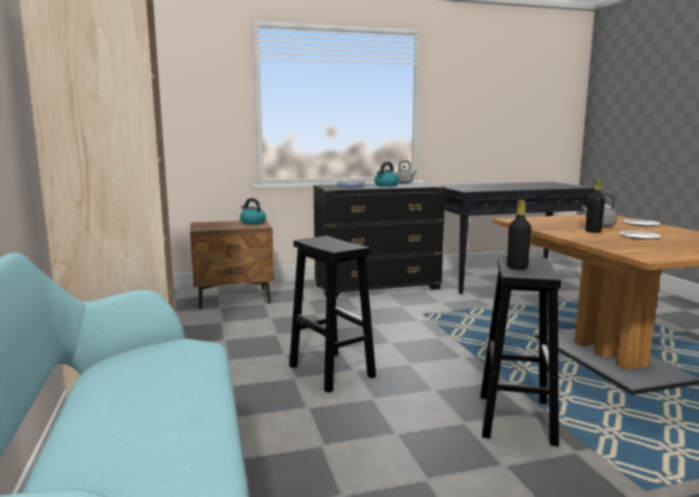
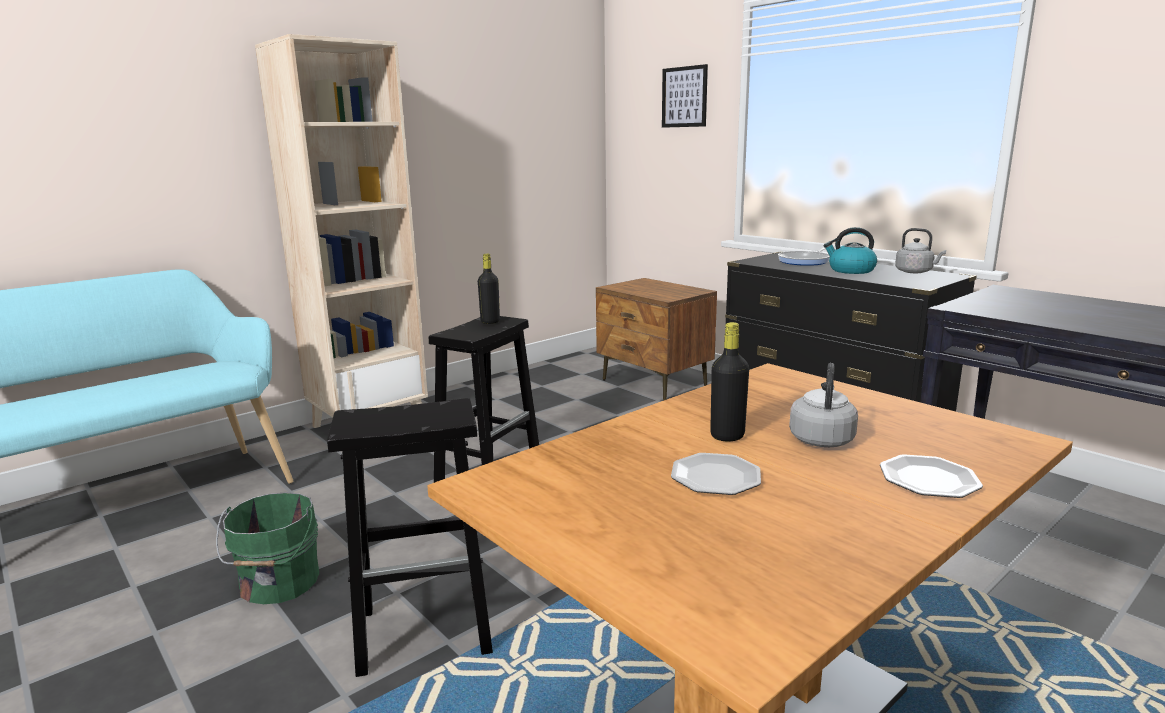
camera: 65 degrees right, 5 degrees up
kettle [240,198,266,224] -> none
black bottle [507,200,531,270] -> black bottle moved to [478,254,500,324]
none -> green bucket [216,492,319,604]
none -> picture [662,64,708,128]

